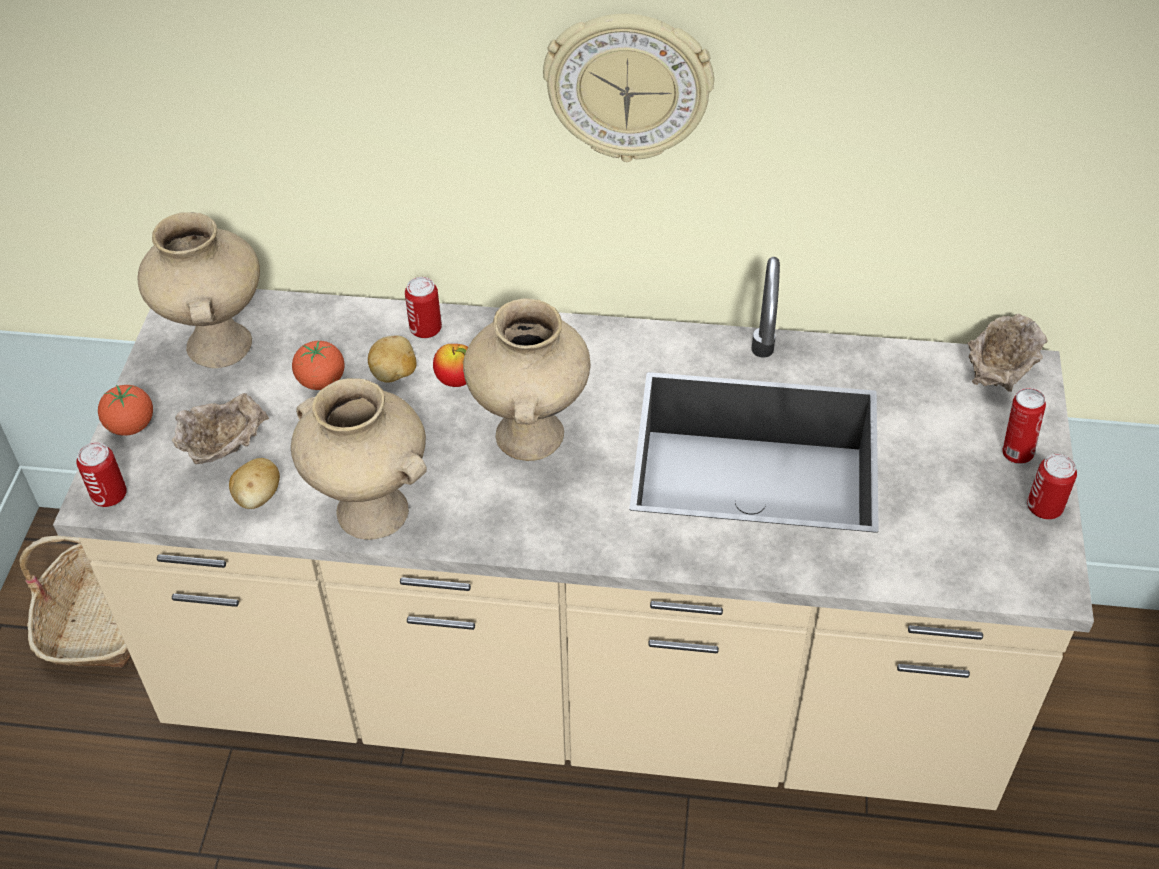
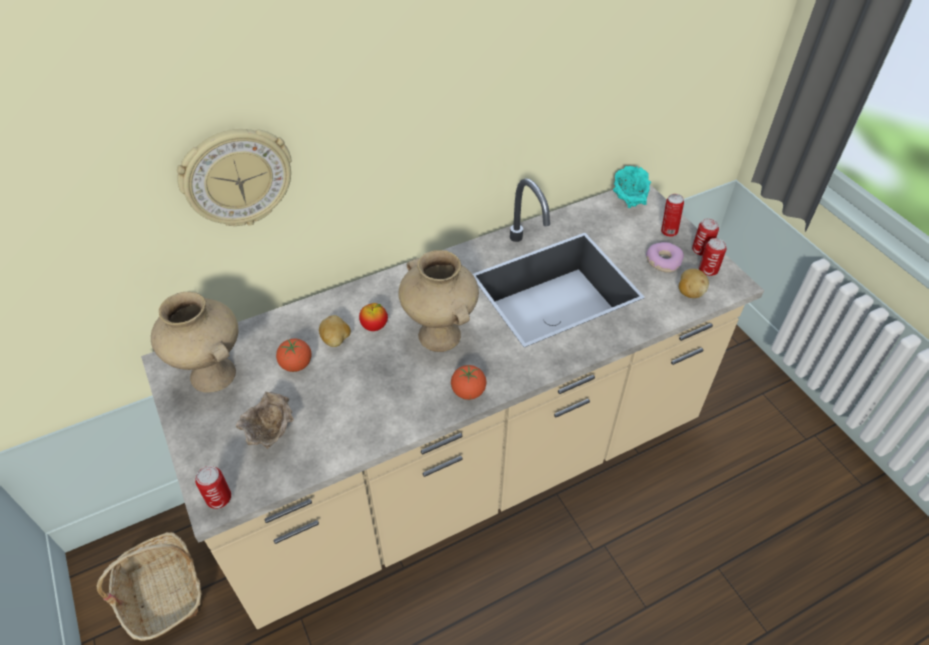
camera: 35 degrees left, 0 degrees up
tomato [98,385,153,436] -> tomato moved to [451,365,486,400]
potato [229,458,280,509] -> potato moved to [679,269,709,298]
beige vase [291,378,427,540] -> none
can [405,277,442,338] -> can moved to [699,238,727,276]
wall clock [543,14,714,162] -> wall clock moved to [177,129,292,226]
beige bowl [967,314,1047,392] -> turquoise bowl [613,166,651,208]
none -> donut [646,242,684,273]

